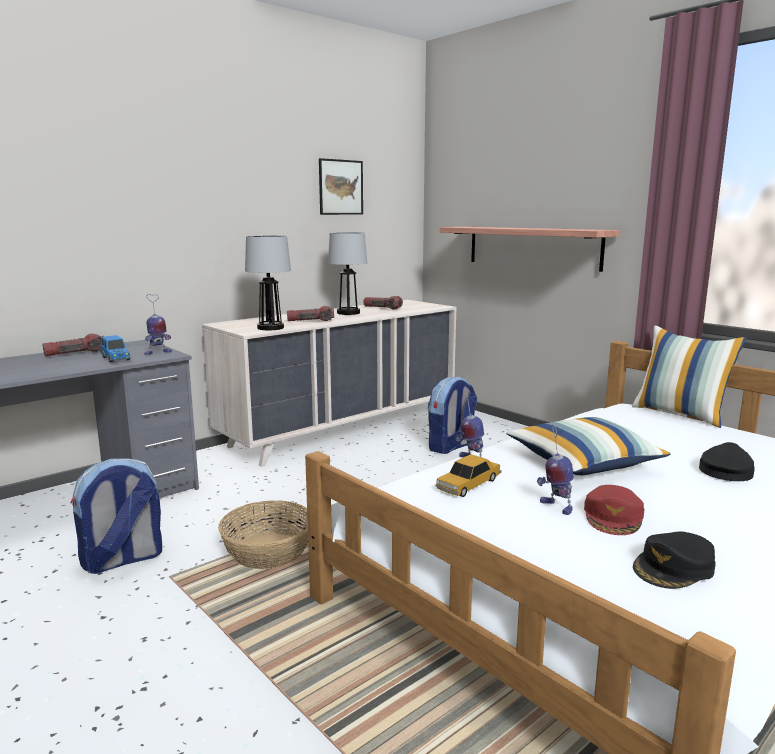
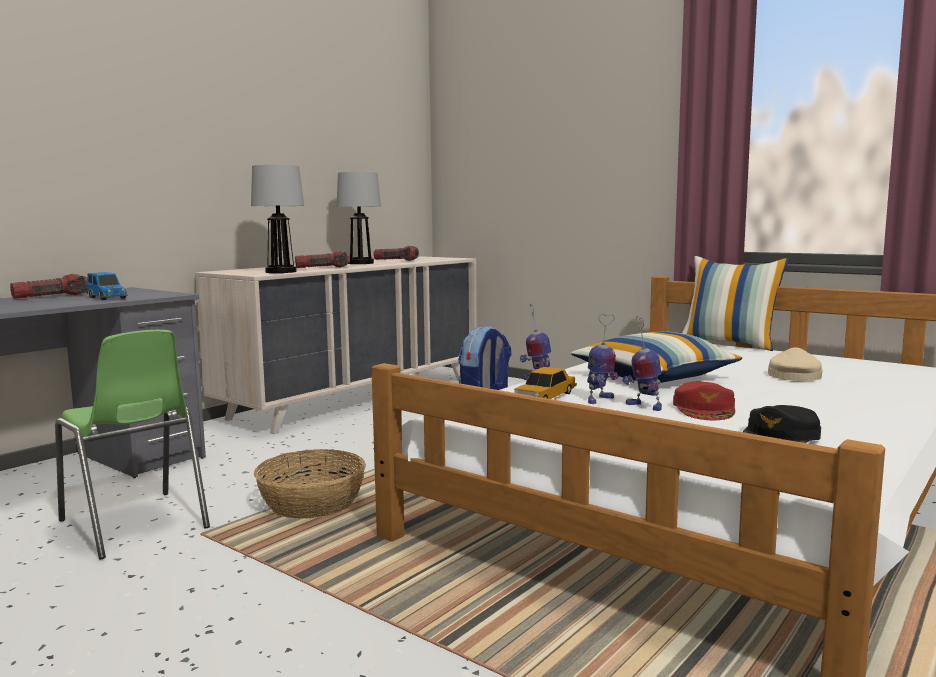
camera: 10 degrees left, 5 degrees down
backpack [70,459,162,574] -> green chair [55,330,210,559]
toy robot [145,294,172,355] -> toy robot moved to [587,314,618,404]
picture [319,158,363,215] -> none
shelf [440,227,620,272] -> none
black cap [699,442,754,481] -> beige cap [768,347,822,381]

